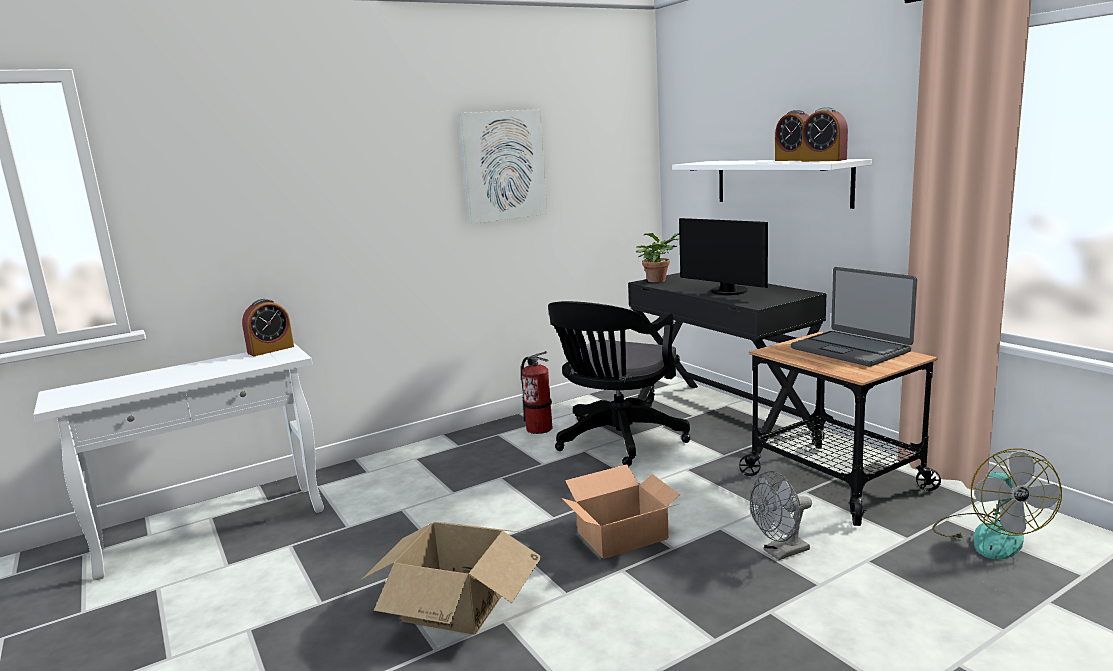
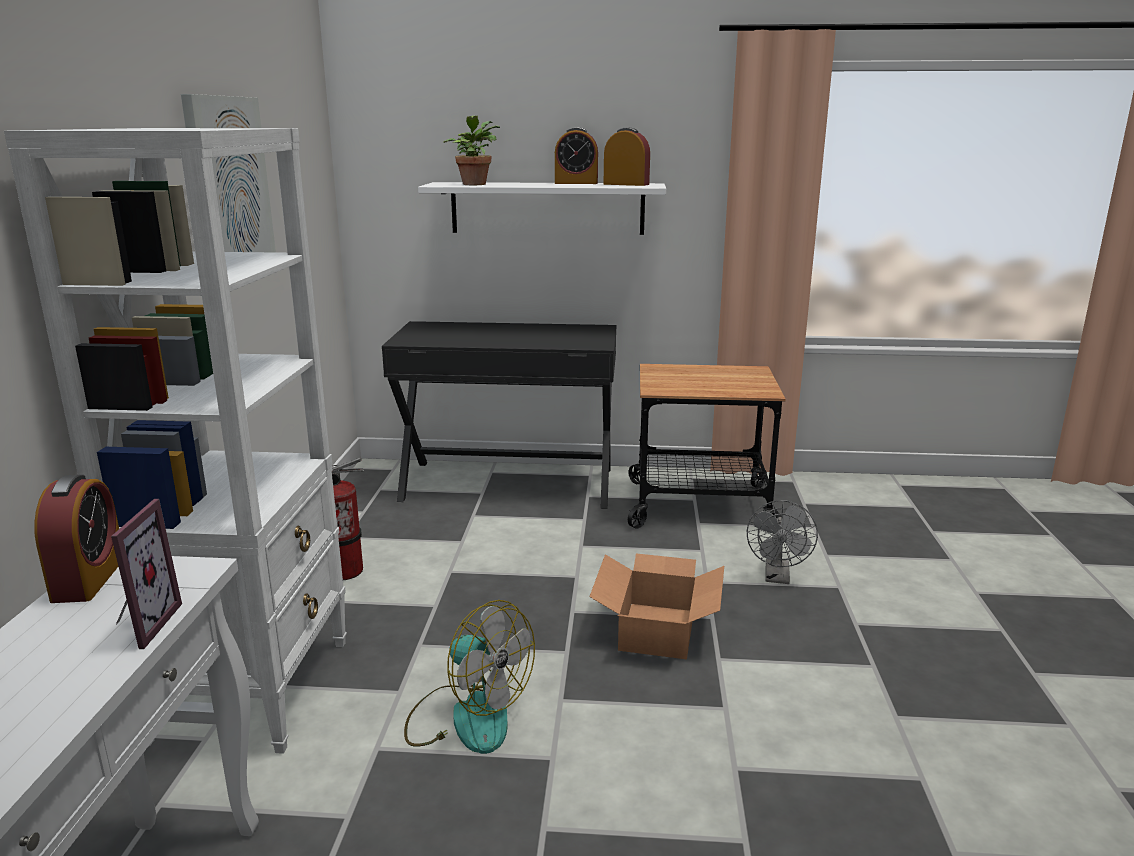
camera: 55 degrees left, 5 degrees up
cardboard box [361,522,542,635] -> none
black office chair [548,301,691,467] -> none
potted plant [636,233,679,283] -> potted plant moved to [444,116,500,185]
monitor [679,218,768,295] -> none
laptop [791,267,917,367] -> none
alarm clock [801,107,848,162] -> alarm clock turned 150 degrees counterclockwise [604,127,650,186]
fan [932,448,1062,559] -> fan moved to [404,600,535,754]
none -> white bookcase [4,128,347,754]
none -> picture frame [111,499,182,649]

